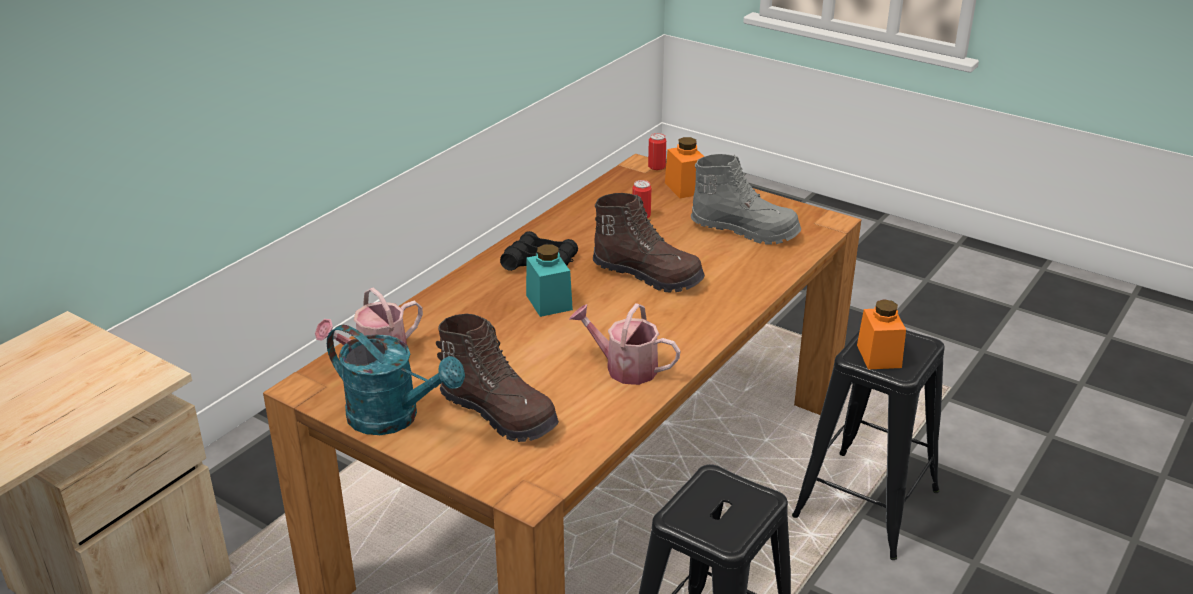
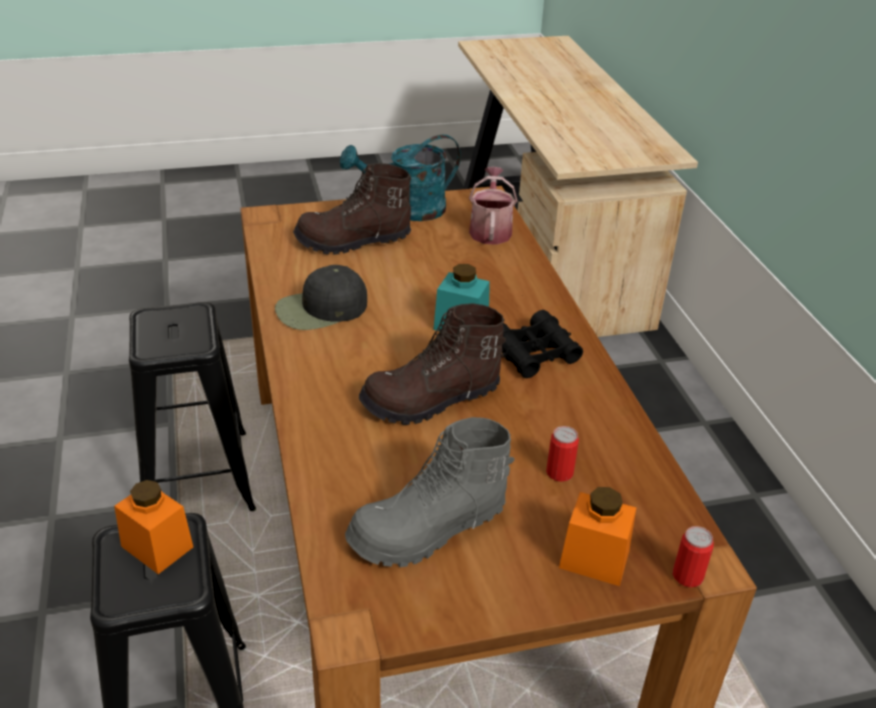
camera: 130 degrees right, 5 degrees up
watering can [570,303,681,385] -> black cap [275,265,367,330]

